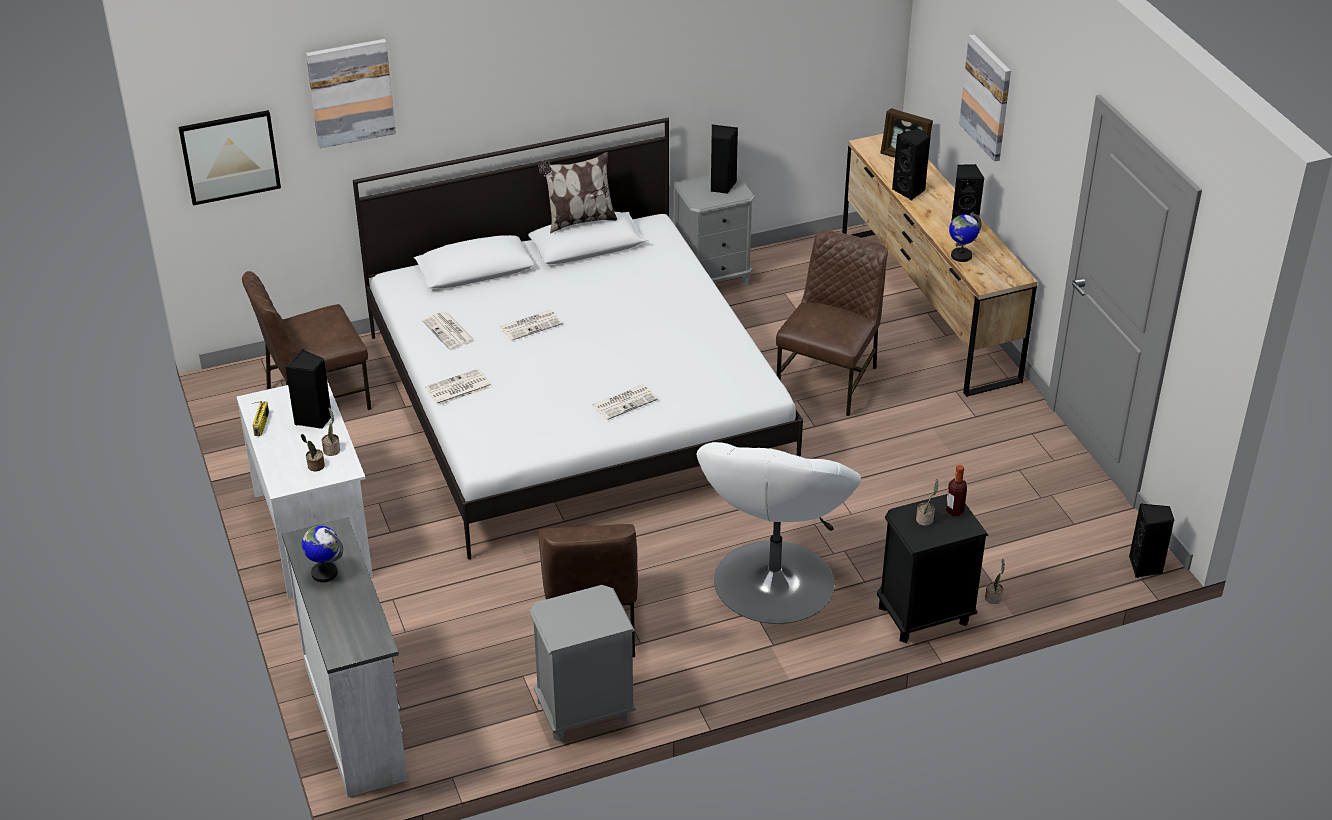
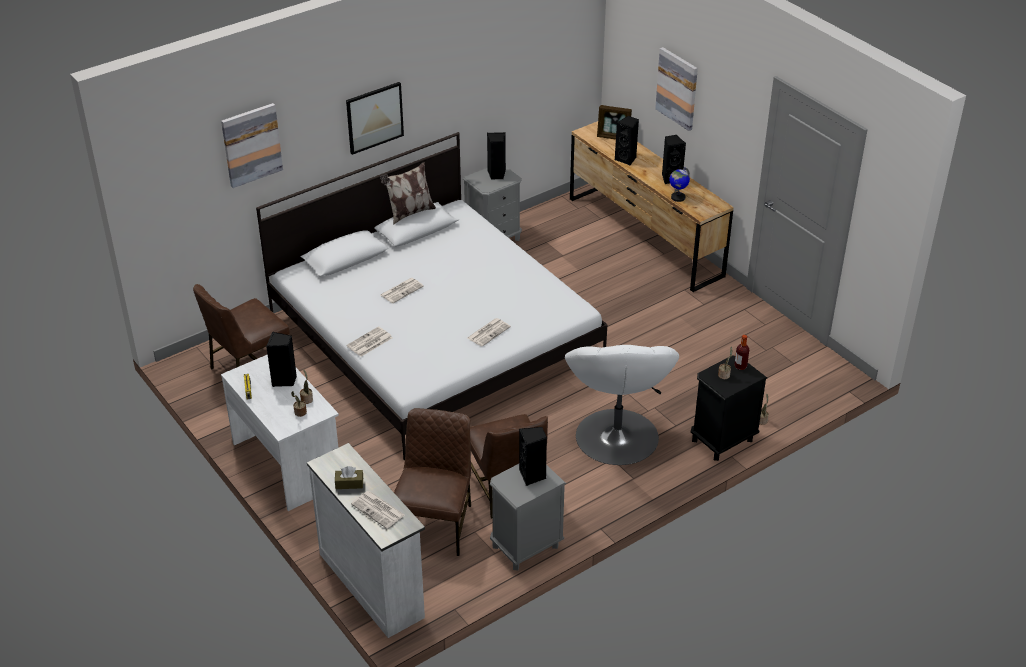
camera: 15 degrees left, 0 degrees up
picture [178,110,281,206] -> picture moved to [346,82,404,155]
globe [302,526,343,582] -> brown tissue box [335,466,363,489]
newspaper [422,312,475,350] -> newspaper moved to [351,491,404,529]
brown chair [776,230,888,416] -> brown chair moved to [394,408,471,556]
black speaker [1129,503,1175,578] -> black speaker moved to [519,427,547,486]

